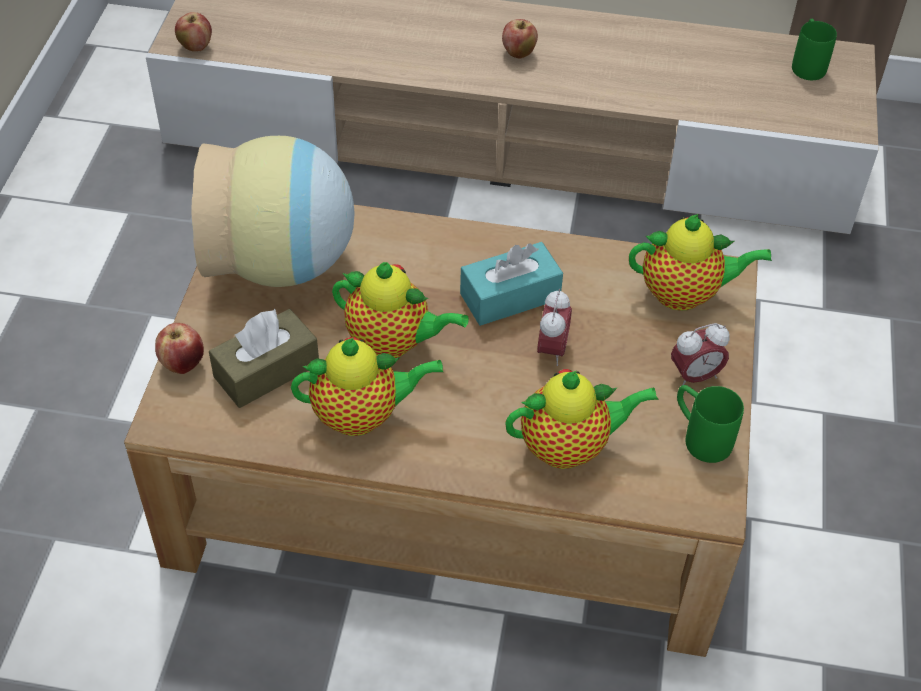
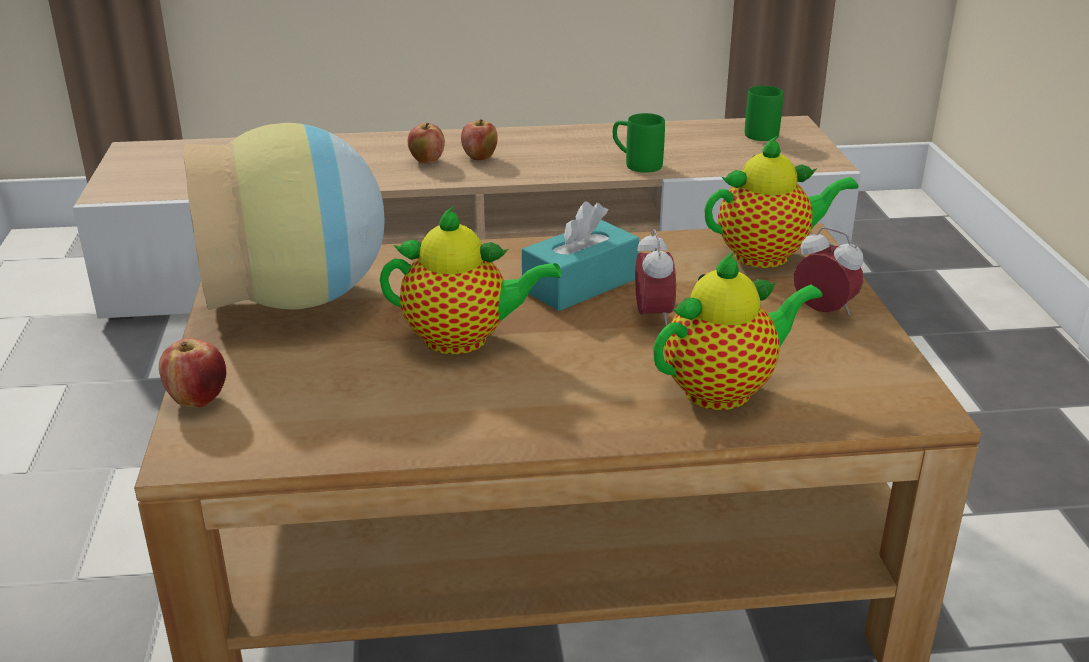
camera: 15 degrees left, 20 degrees down
apple [175,12,212,52] -> apple moved to [408,123,445,163]
brown tissue box [209,309,319,408] -> none
teapot [291,337,443,436] -> none
alarm clock [671,323,730,385] -> alarm clock turned 105 degrees counterclockwise [794,227,863,316]
green mug [677,385,744,463] -> green mug moved to [613,113,665,173]

